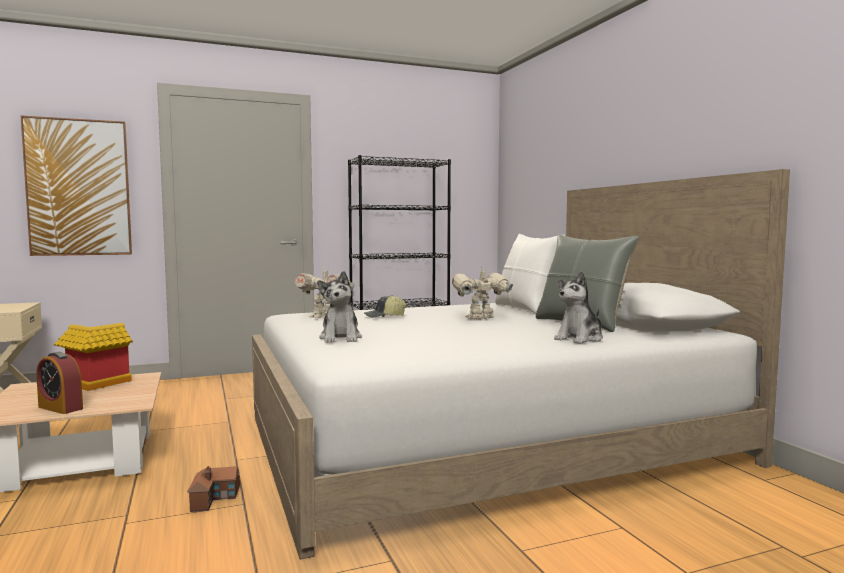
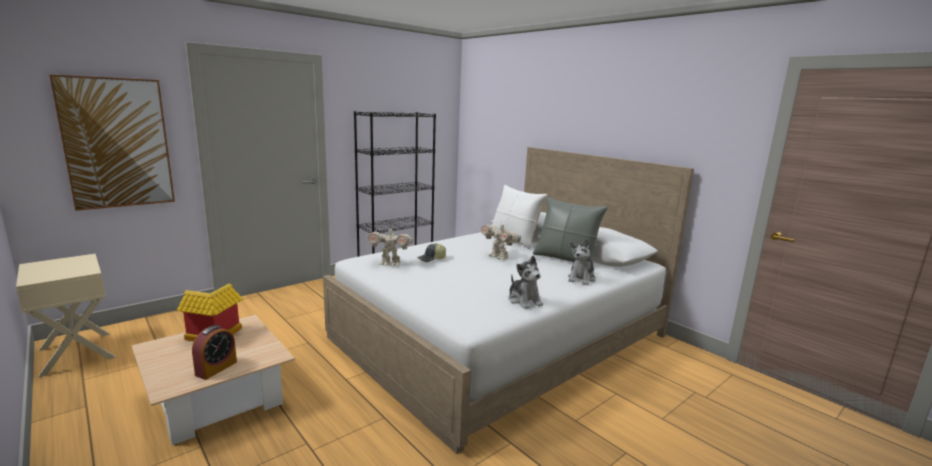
camera: 20 degrees left, 10 degrees up
alarm clock [36,352,83,414] -> alarm clock turned 75 degrees counterclockwise [192,325,237,380]
toy house [187,466,240,512] -> none
plush toy [317,271,362,343] -> plush toy moved to [508,255,543,309]
toy robot [452,266,513,320] -> toy robot turned 90 degrees counterclockwise [481,221,521,260]

